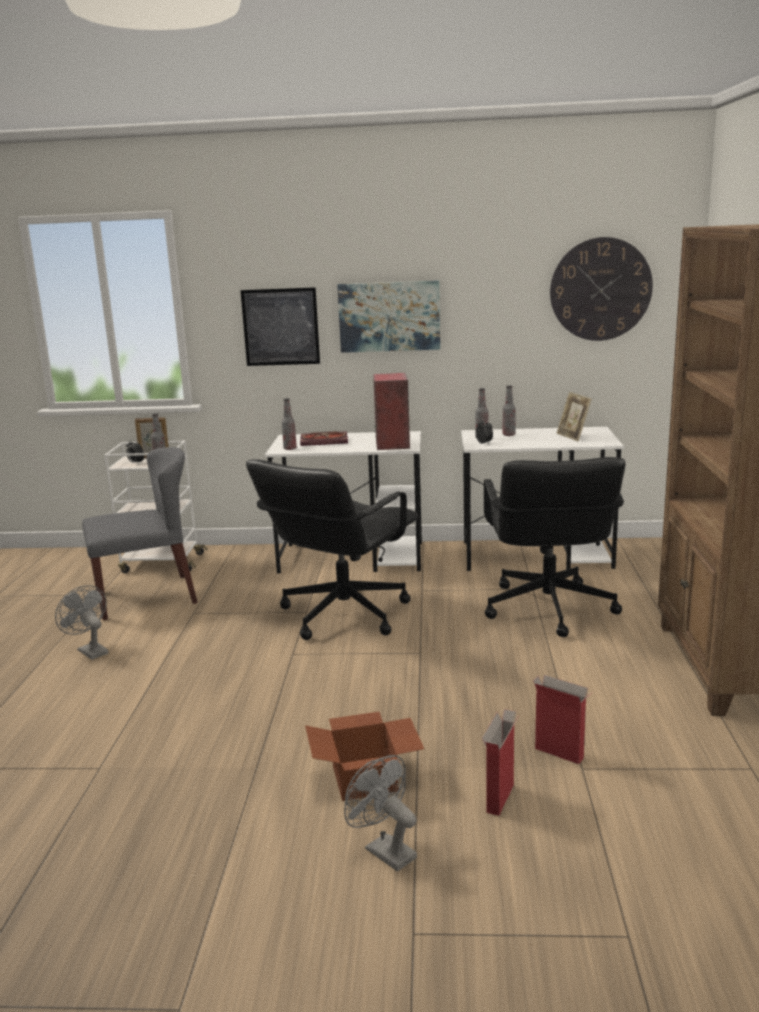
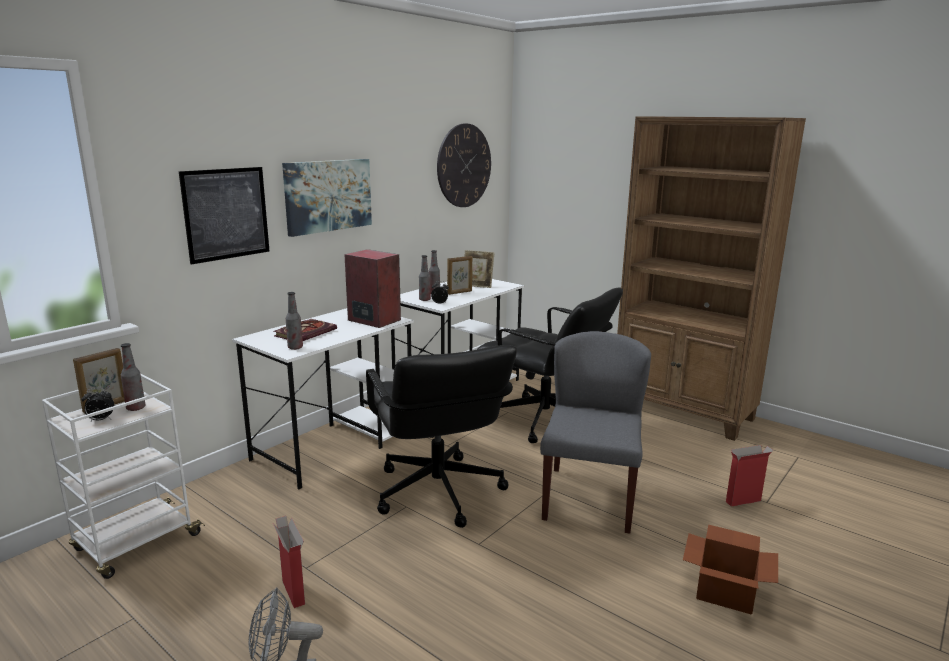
camera: 55 degrees left, 0 degrees up
grey chair [82,447,198,620] -> grey chair moved to [540,331,651,534]
grey fan [344,755,417,871] -> none
cardboard box [482,709,518,816] -> cardboard box moved to [273,516,305,608]
none -> picture frame [447,256,472,295]

